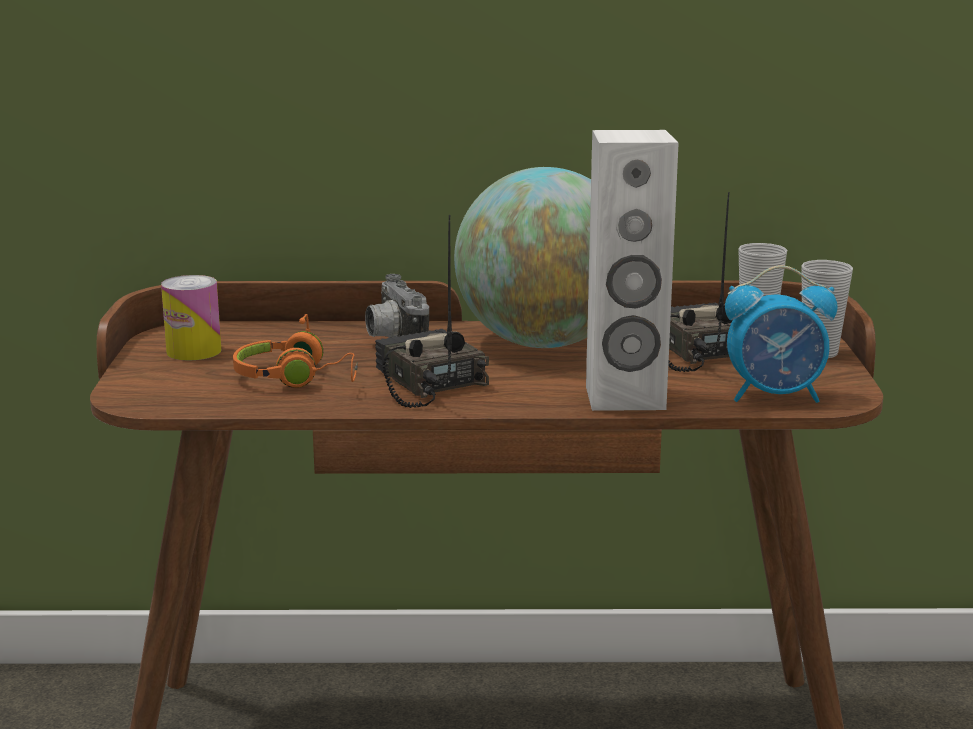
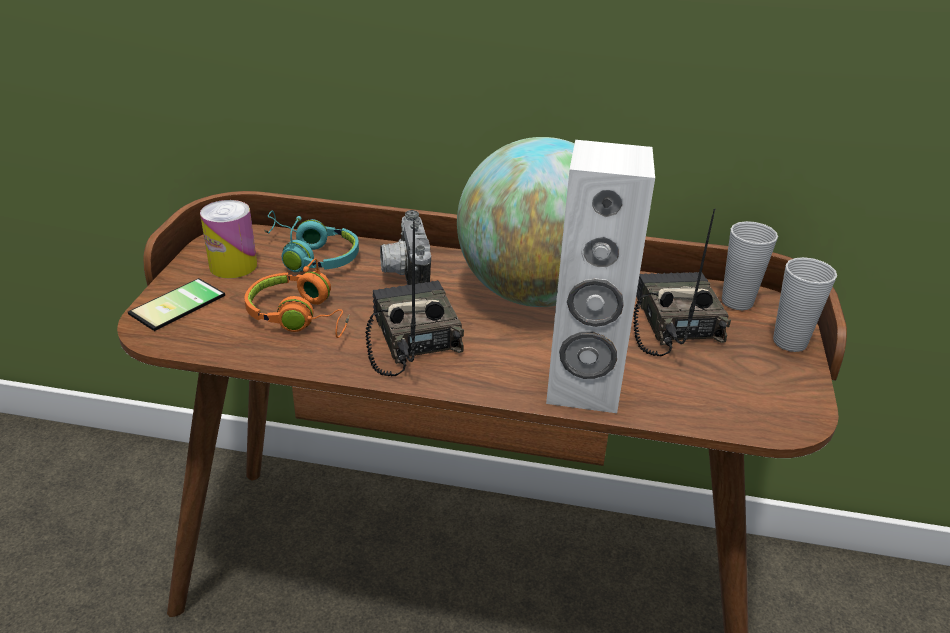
camera: 10 degrees right, 15 degrees up
alarm clock [725,265,837,403] -> none
none -> phone [128,278,225,331]
none -> turquoise headphones [264,210,359,272]

